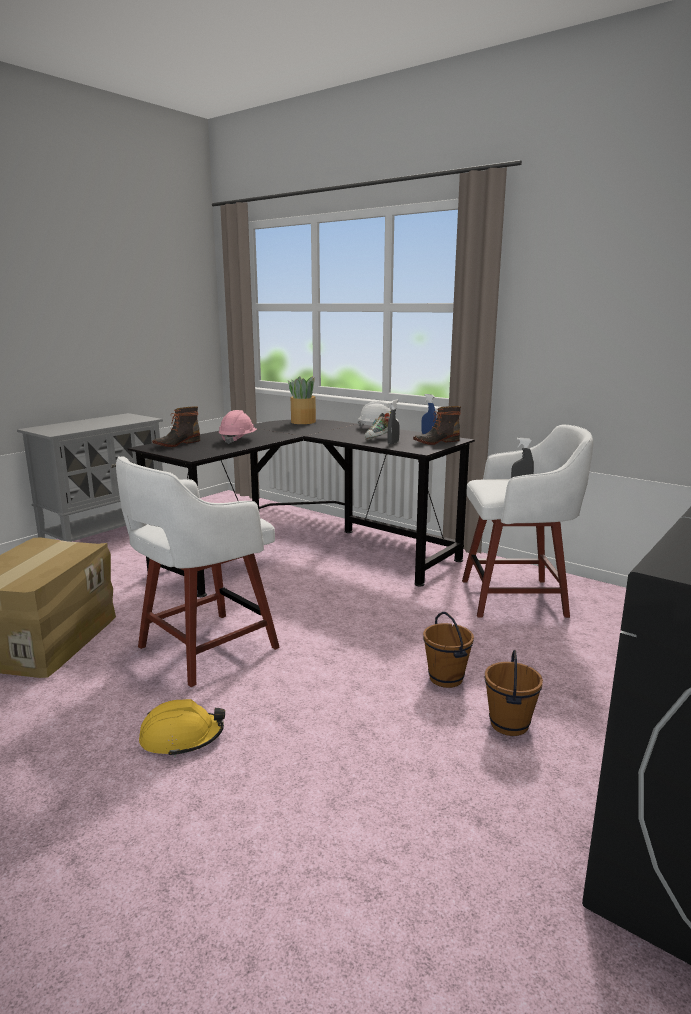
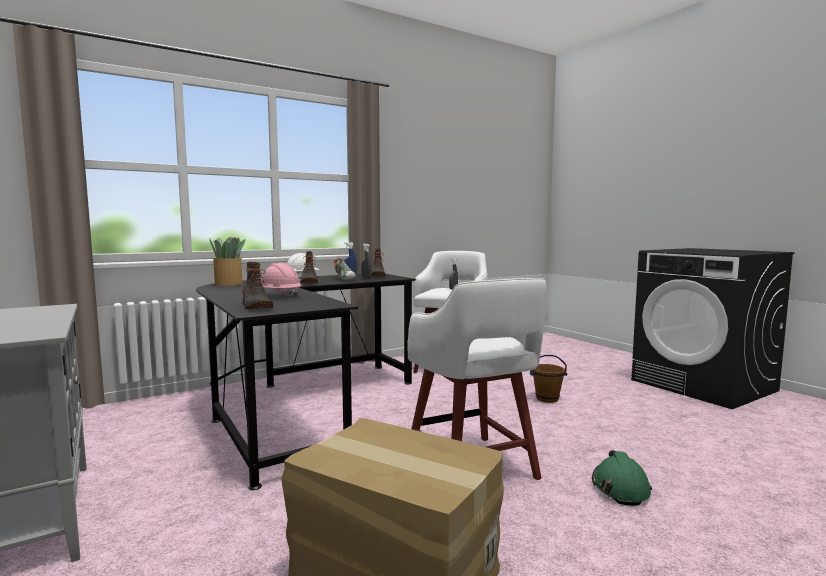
camera: 70 degrees left, 10 degrees down
yellow hard hat [139,699,225,757] -> green hard hat [592,450,652,506]
brown bucket [485,650,543,736] -> none
none -> boot [300,251,318,283]

